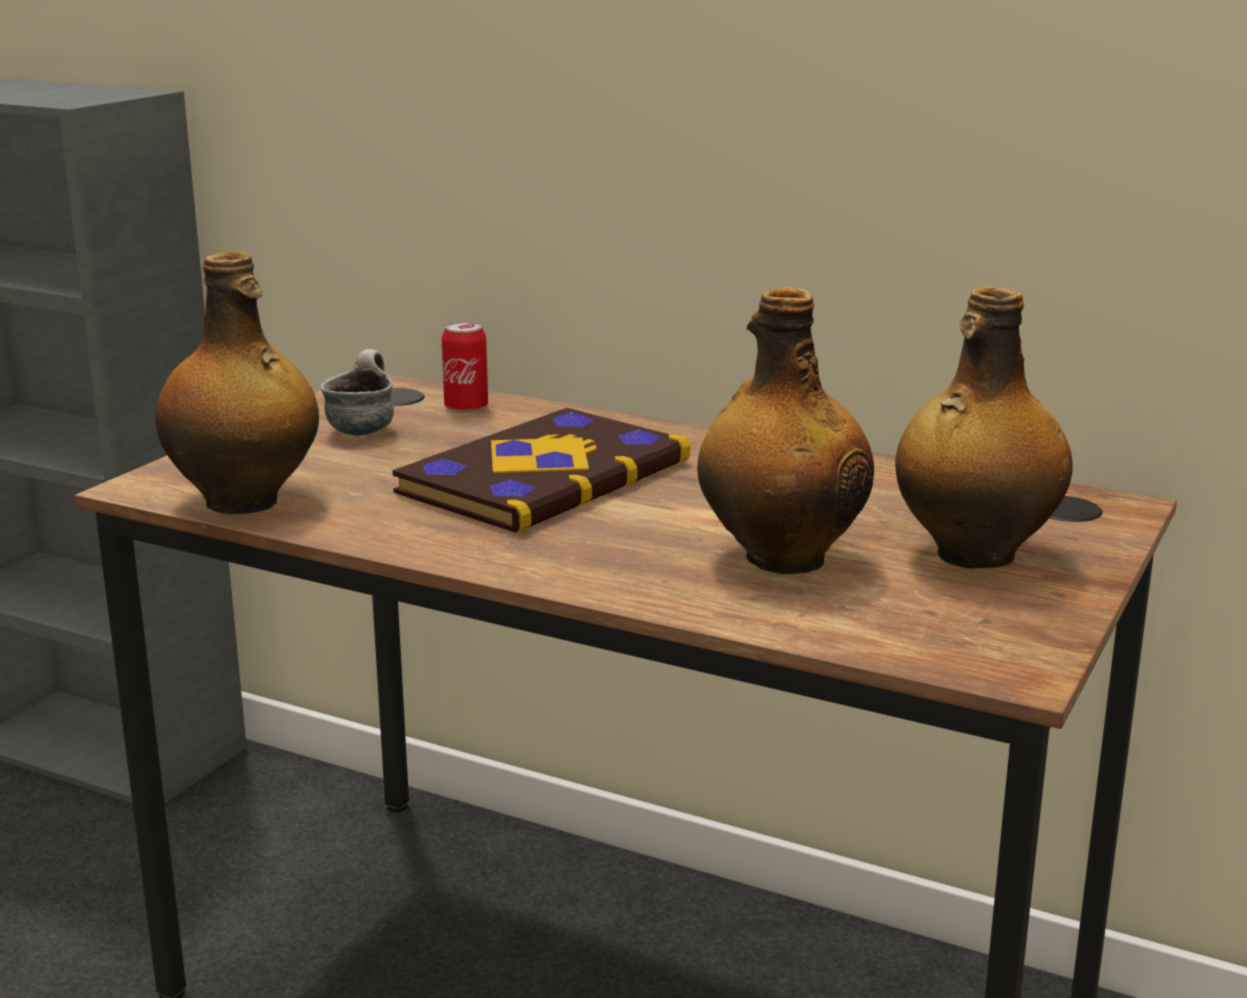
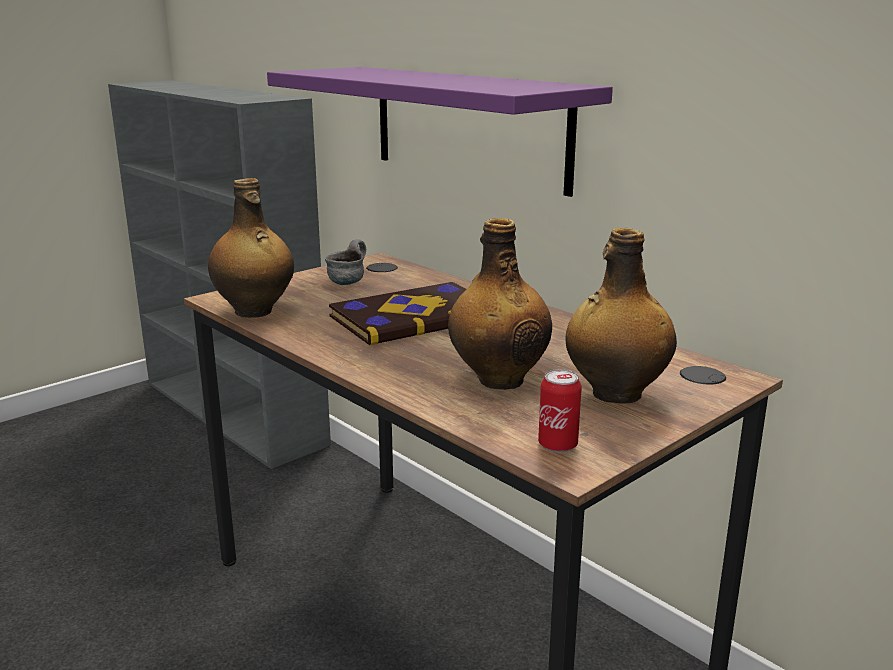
camera: 20 degrees right, 0 degrees up
can [442,321,488,413] -> can moved to [538,369,582,453]
none -> purple shelf [267,67,613,197]

